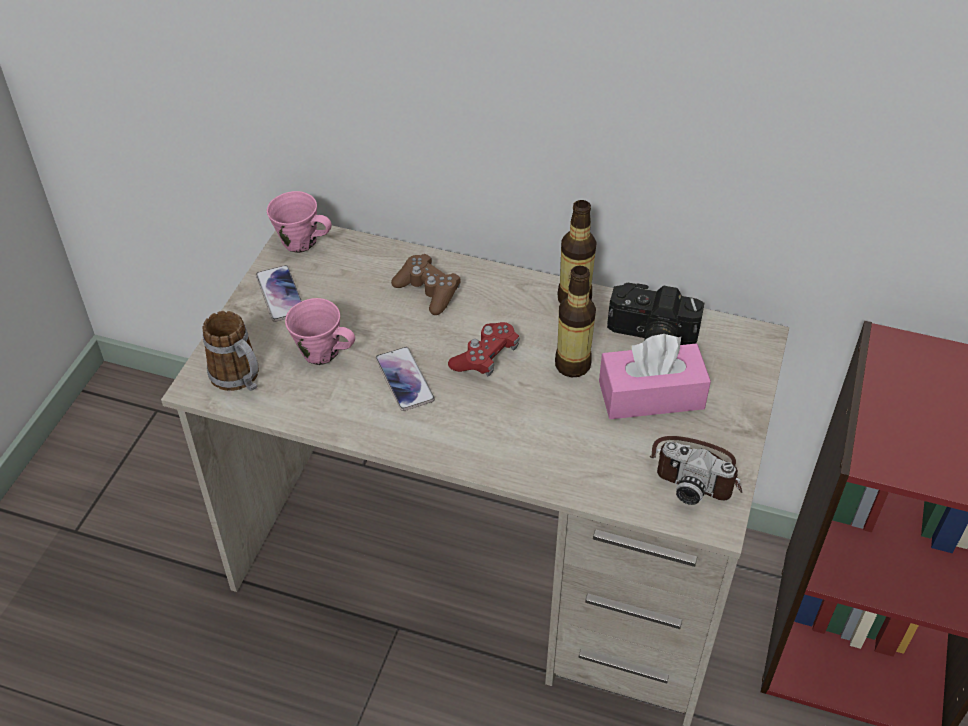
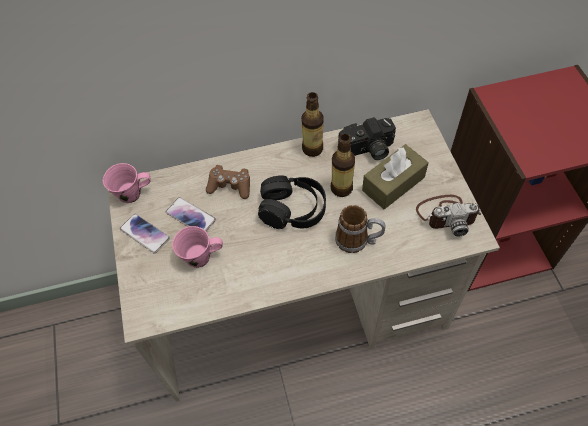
camera: 30 degrees left, 10 degrees up
mug [203,311,259,391] -> mug moved to [335,205,386,253]
phone [376,347,435,411] -> phone moved to [166,197,216,231]
red game controller [448,322,519,376] -> black headphones [258,175,326,229]
pink tissue box [599,334,711,419] -> brown tissue box [362,144,429,209]

